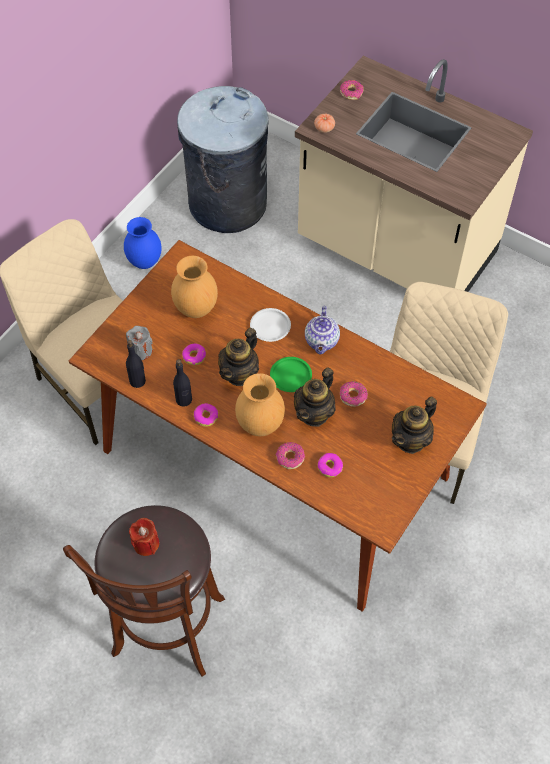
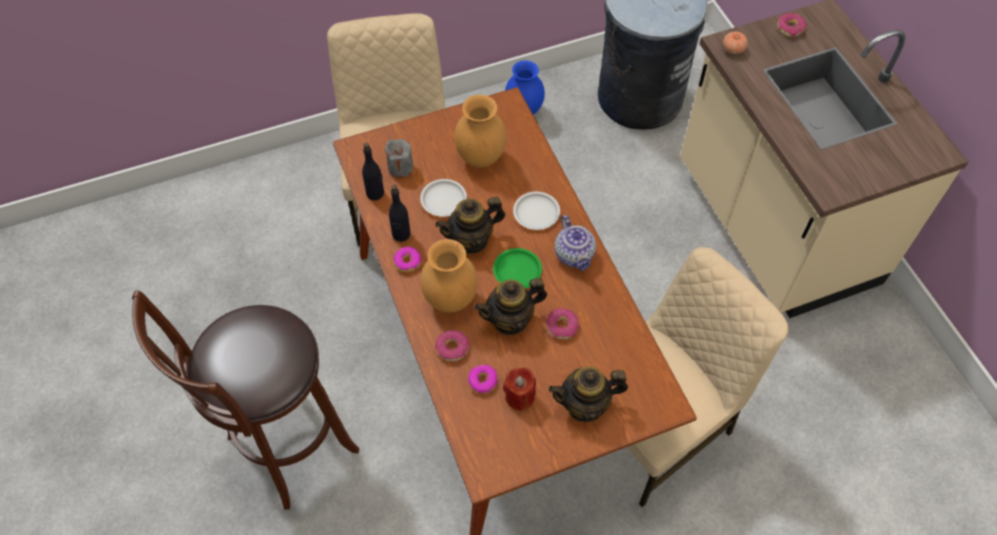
camera: 35 degrees right, 0 degrees up
red candle [129,518,160,556] -> red candle moved to [503,368,536,411]
donut [182,344,206,365] -> white plate [420,179,467,217]
teapot [305,306,340,355] -> teapot turned 60 degrees counterclockwise [555,215,596,271]

